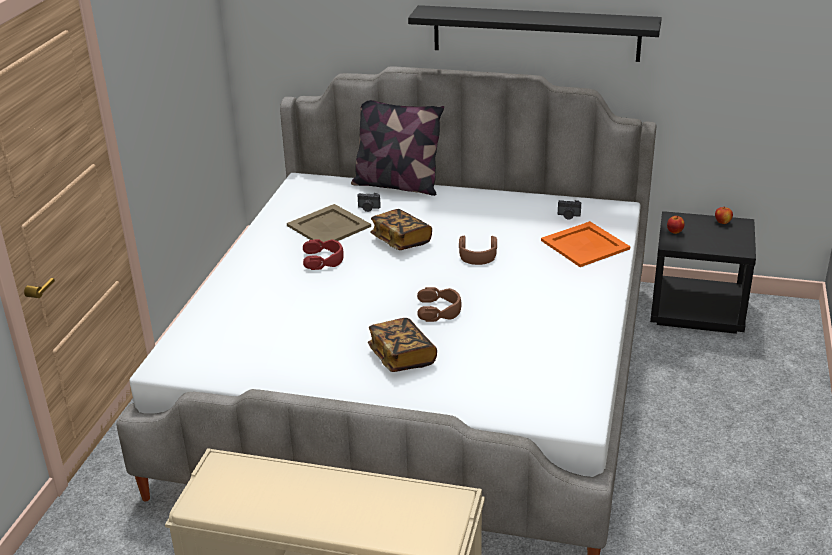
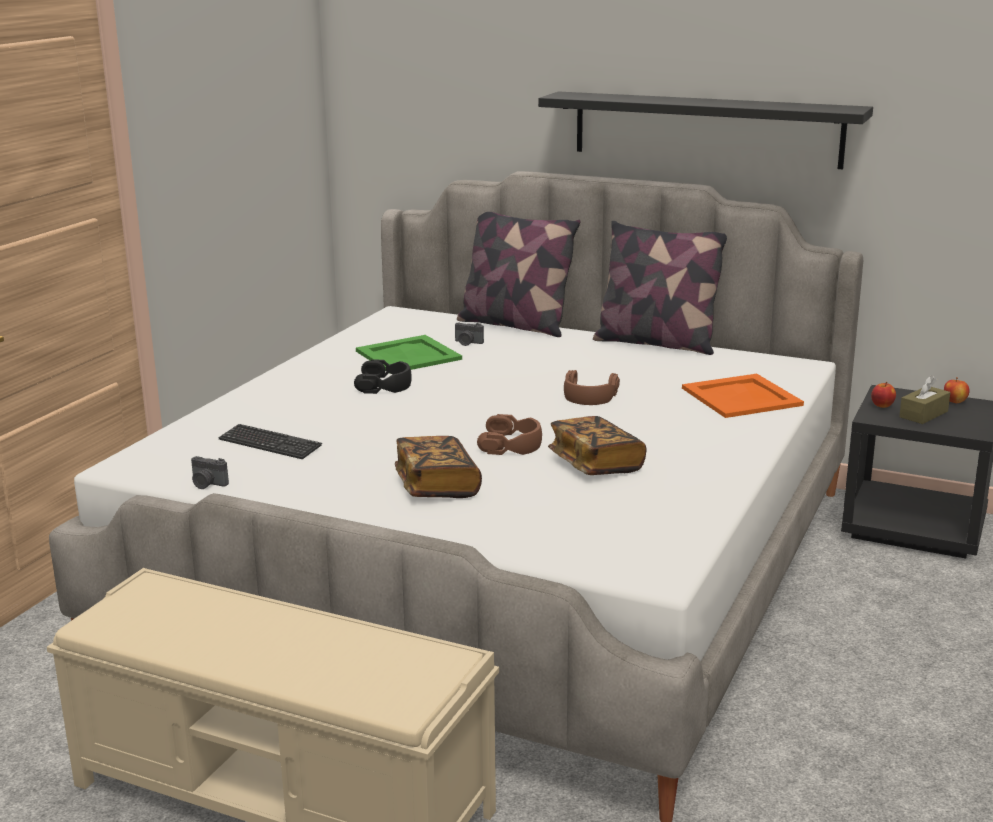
camera: 10 degrees right, 10 degrees down
beige tray [287,204,371,245] -> green tray [356,335,462,374]
red headphones [303,239,344,270] -> black headphones [354,360,412,394]
book [370,209,432,250] -> book moved to [548,416,646,475]
camera [558,200,581,220] -> camera moved to [191,456,229,489]
none -> keyboard [218,424,322,459]
none -> pillow [593,221,727,355]
none -> brown tissue box [899,375,950,424]

